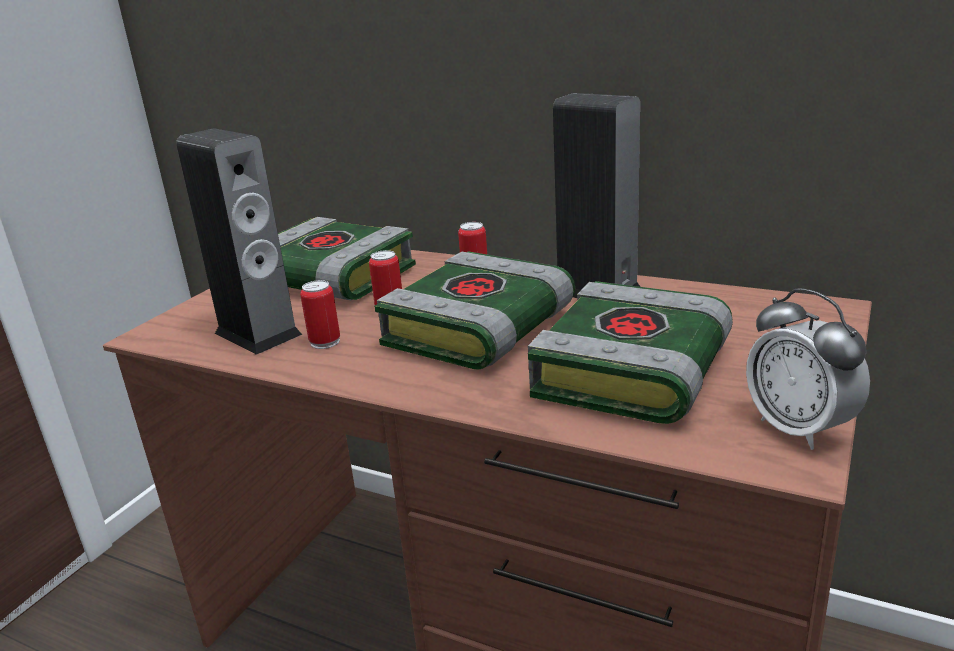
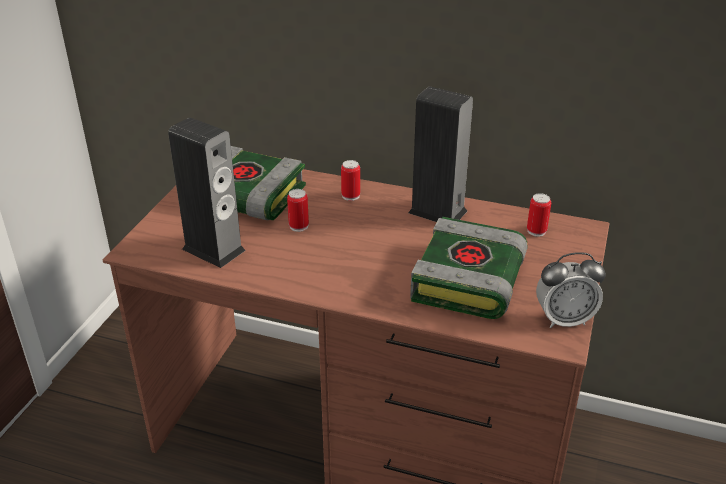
camera: 10 degrees left, 10 degrees up
can [300,280,340,349] -> can moved to [527,193,551,237]
book [375,251,575,370] -> none
alarm clock [746,289,870,450] -> alarm clock turned 60 degrees counterclockwise [536,252,606,328]

